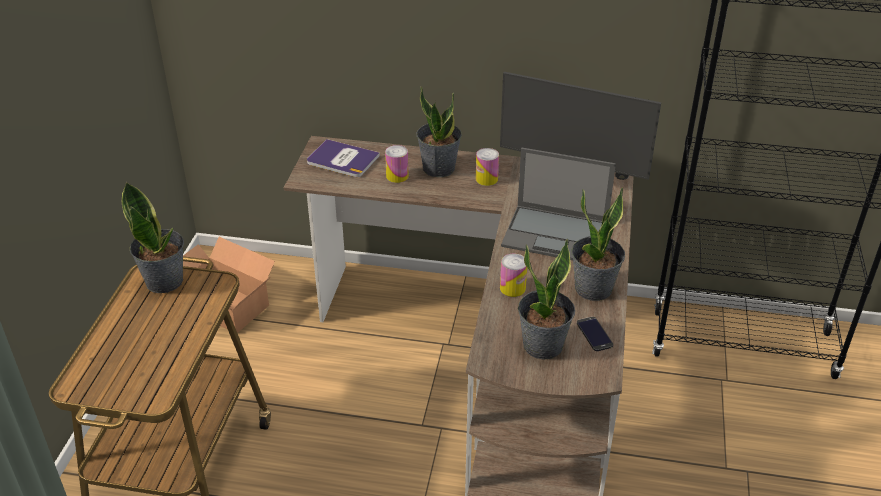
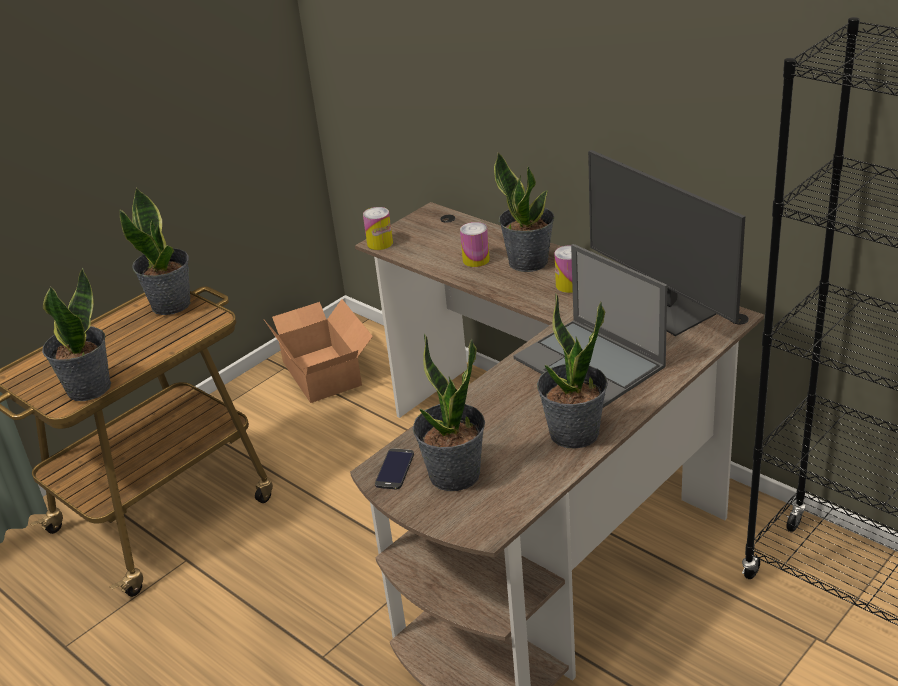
camera: 35 degrees right, 5 degrees down
book [307,139,380,177] -> none
can [500,254,527,297] -> can moved to [363,207,393,250]
phone [577,317,613,351] -> phone moved to [375,448,414,489]
none -> potted plant [42,268,111,401]

